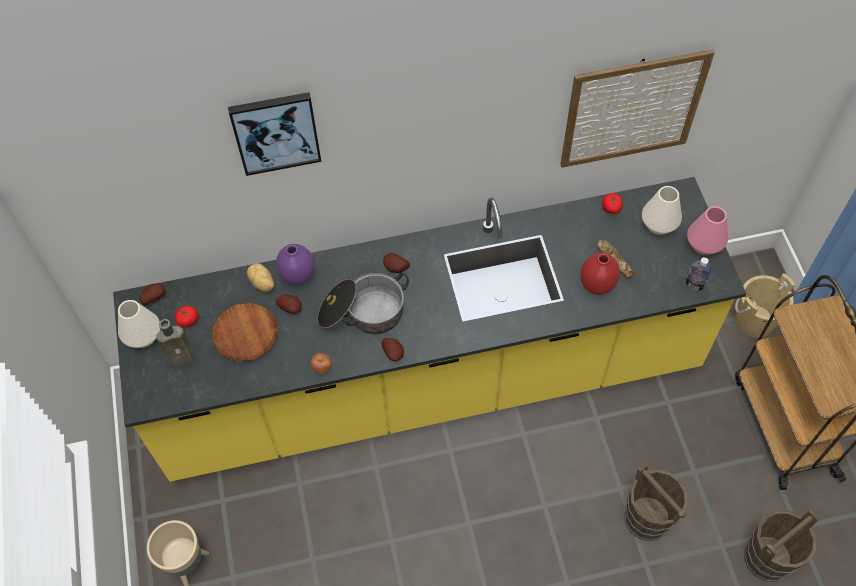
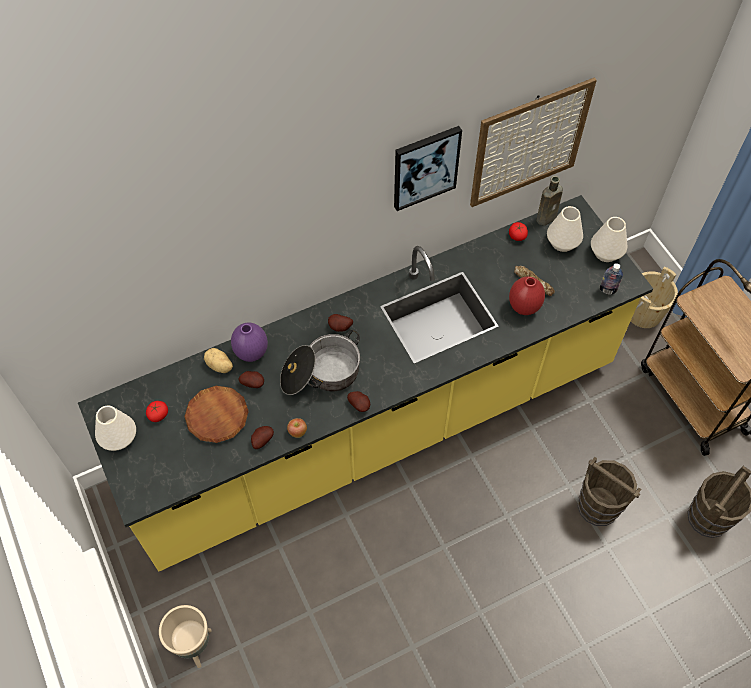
camera: 15 degrees left, 0 degrees up
potato [140,283,165,305] -> potato moved to [251,426,274,449]
brown bottle [157,319,195,367] -> brown bottle moved to [537,176,563,226]
picture [228,92,321,176] -> picture moved to [394,126,462,211]
pink vase [687,206,728,255] -> white vase [591,217,627,262]

